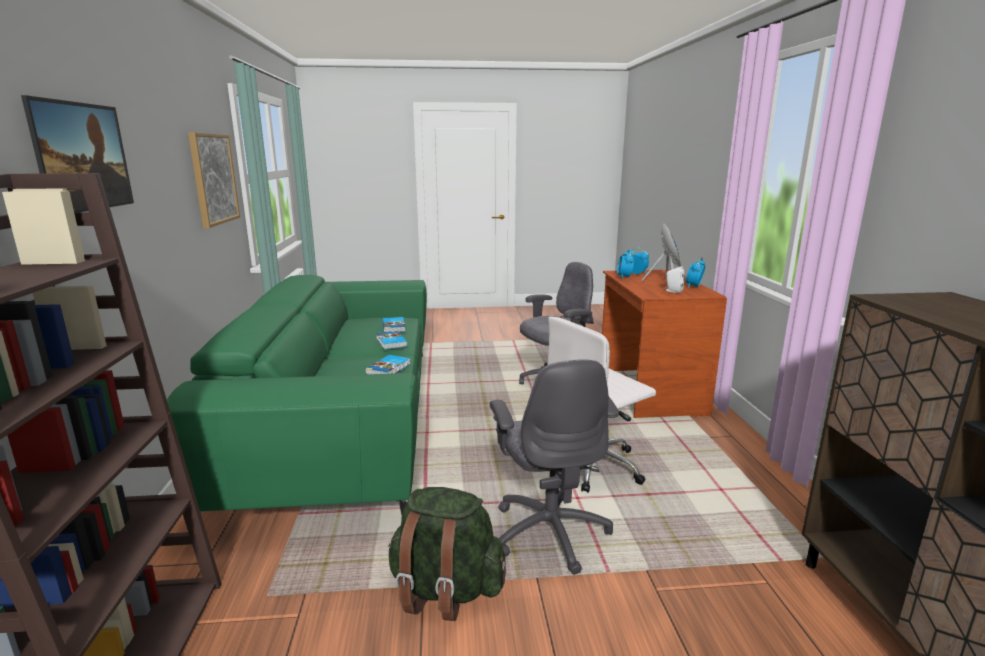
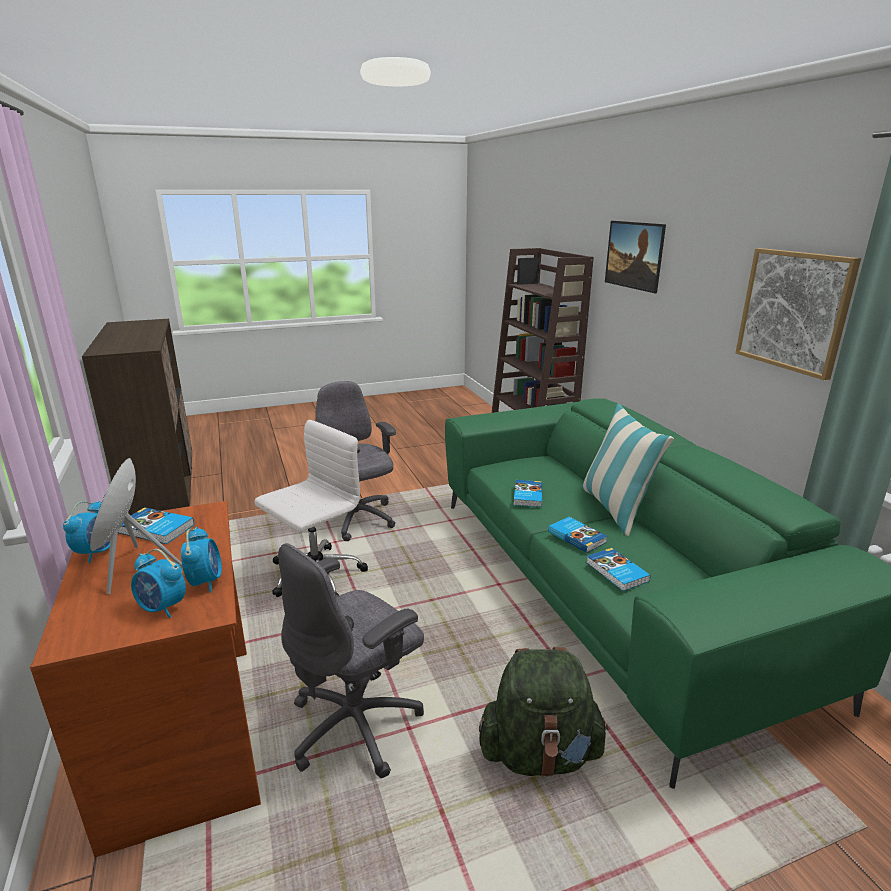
camera: 165 degrees right, 5 degrees up
green backpack [388,487,506,621] -> green backpack moved to [479,647,609,777]
white speaker [664,266,685,293] -> book [118,507,194,544]
none -> pillow [581,404,674,536]

